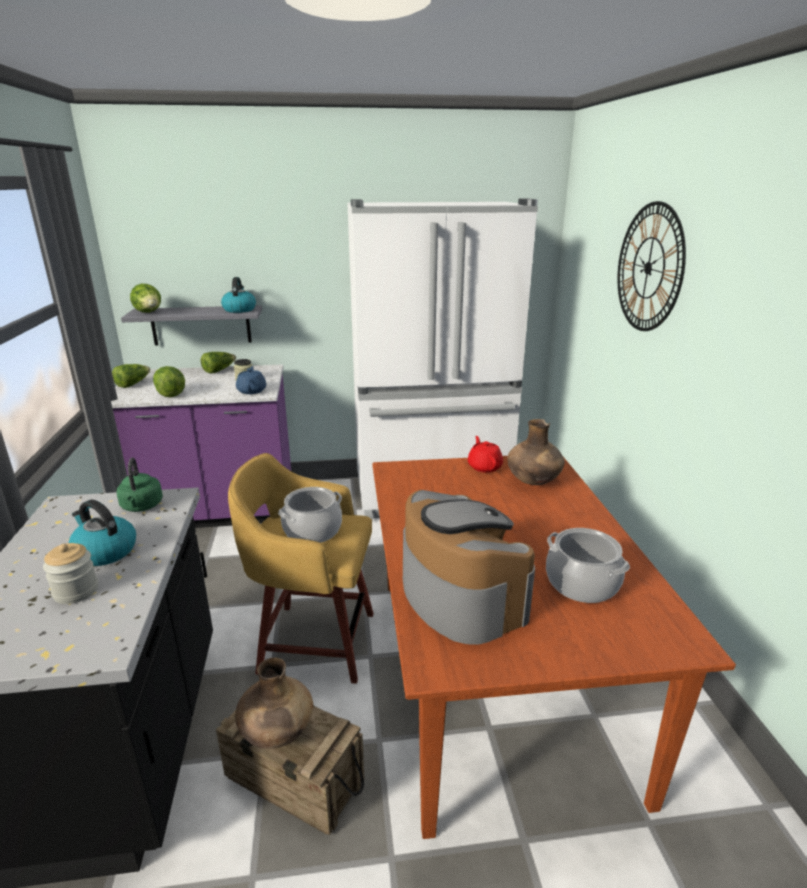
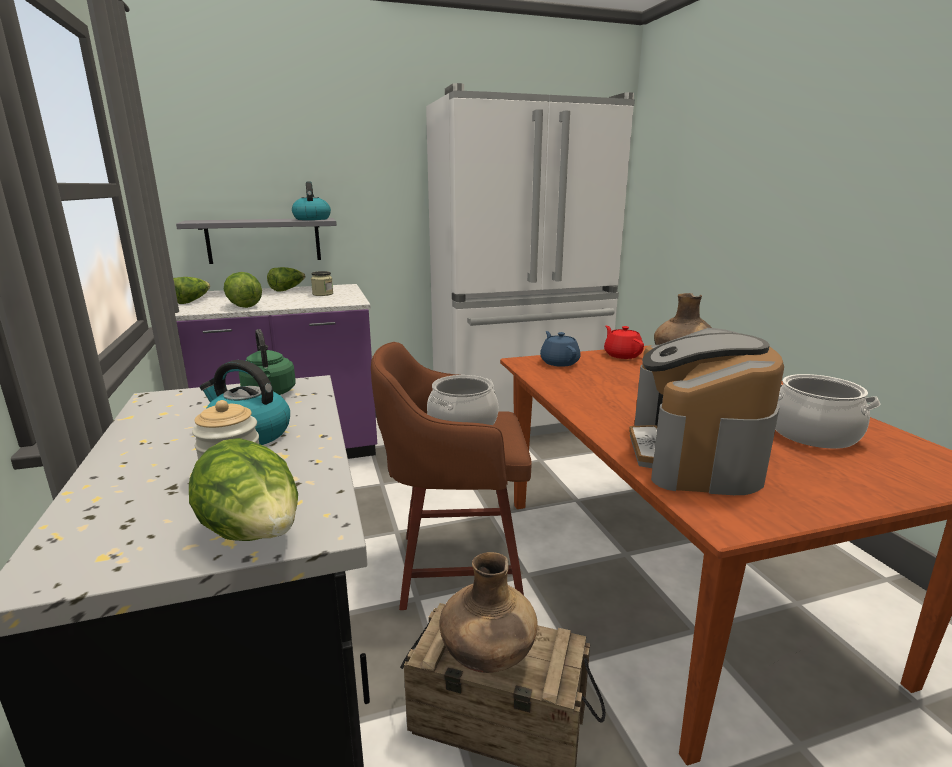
camera: 10 degrees left, 5 degrees down
lettuce [130,284,161,313] -> lettuce moved to [189,438,298,541]
yellow stool [228,453,374,684] -> brown stool [371,342,532,610]
blue teapot [236,366,266,394] -> blue teapot moved to [540,331,581,367]
coffee machine [403,490,535,645] -> coffee machine turned 135 degrees counterclockwise [629,328,784,495]
wall clock [617,201,686,331] -> none

